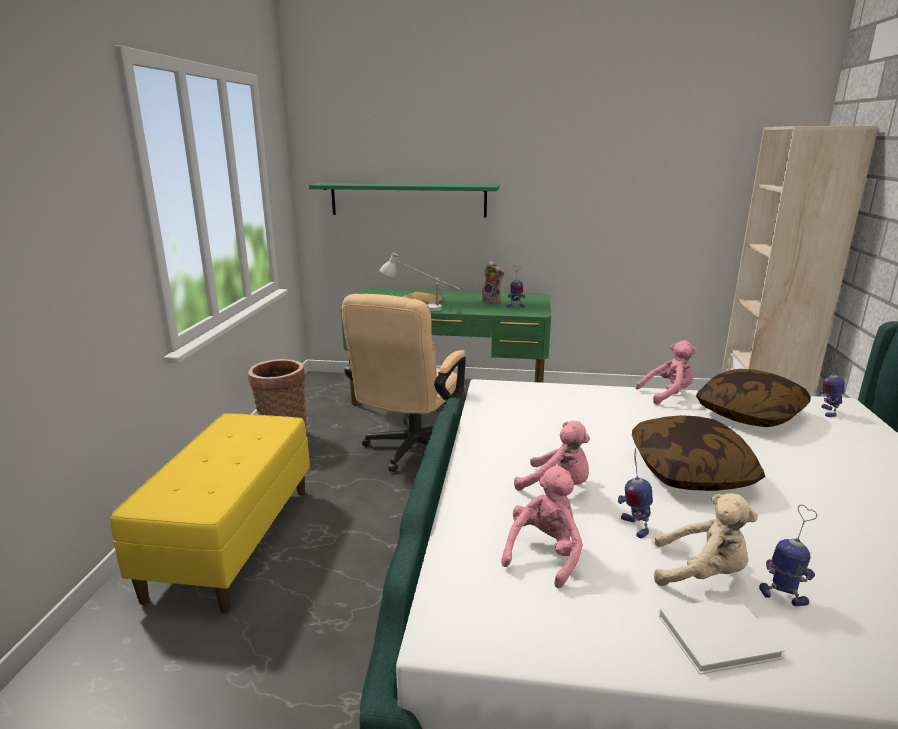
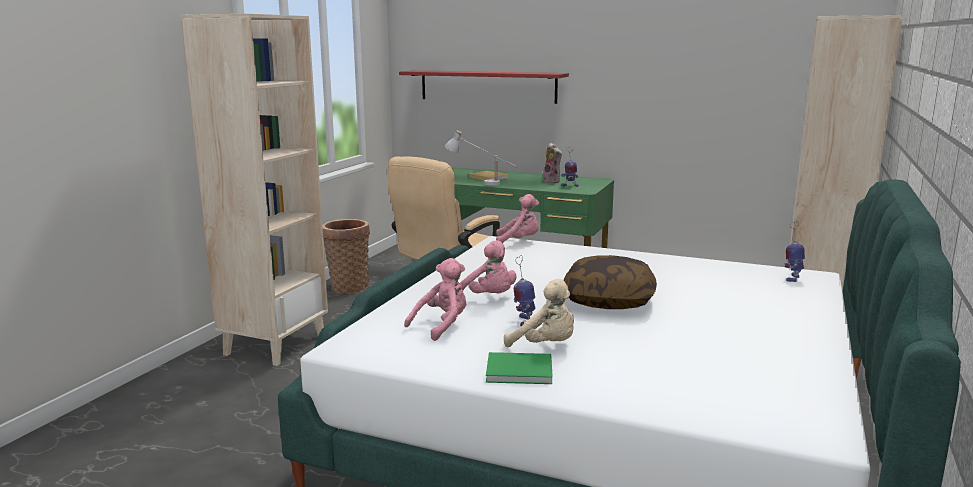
camera: 15 degrees right, 5 degrees down
yellow bench [110,413,310,613] -> beige bookcase [181,14,328,366]
green shelf [309,183,499,217] -> red shelf [399,70,569,104]
pink plush toy [636,340,697,405] -> pink plush toy moved to [496,194,539,243]
white book [659,597,786,674] -> green book [486,352,553,384]
pillow [696,369,811,427] -> none
toy robot [759,505,817,606] -> none

